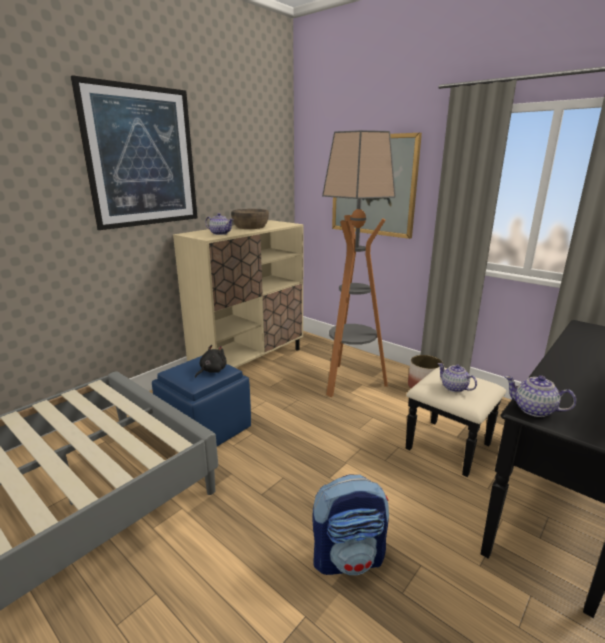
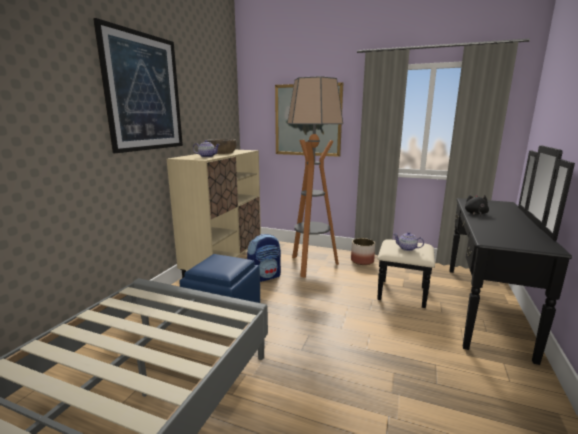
camera: 20 degrees left, 5 degrees down
black plush toy [195,345,227,378] -> black plush toy moved to [465,194,489,217]
backpack [313,475,389,575] -> backpack moved to [247,234,281,282]
teapot [504,376,576,417] -> none

